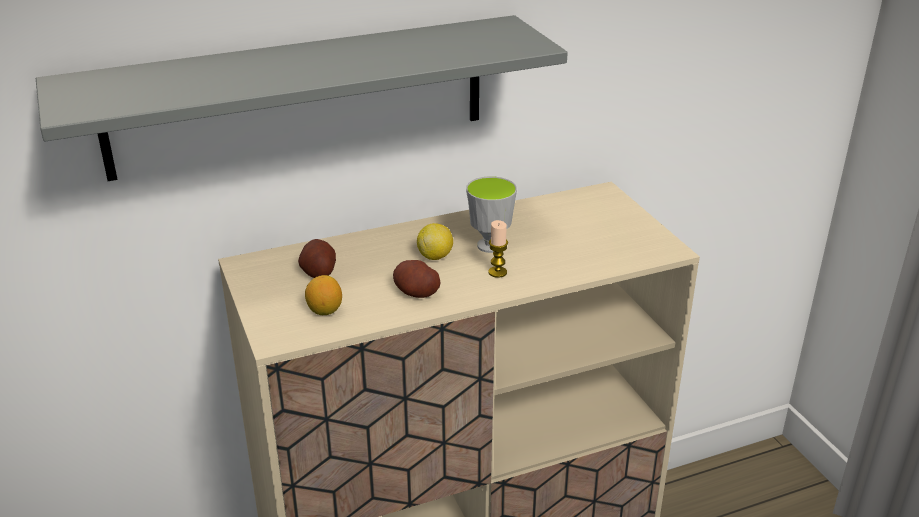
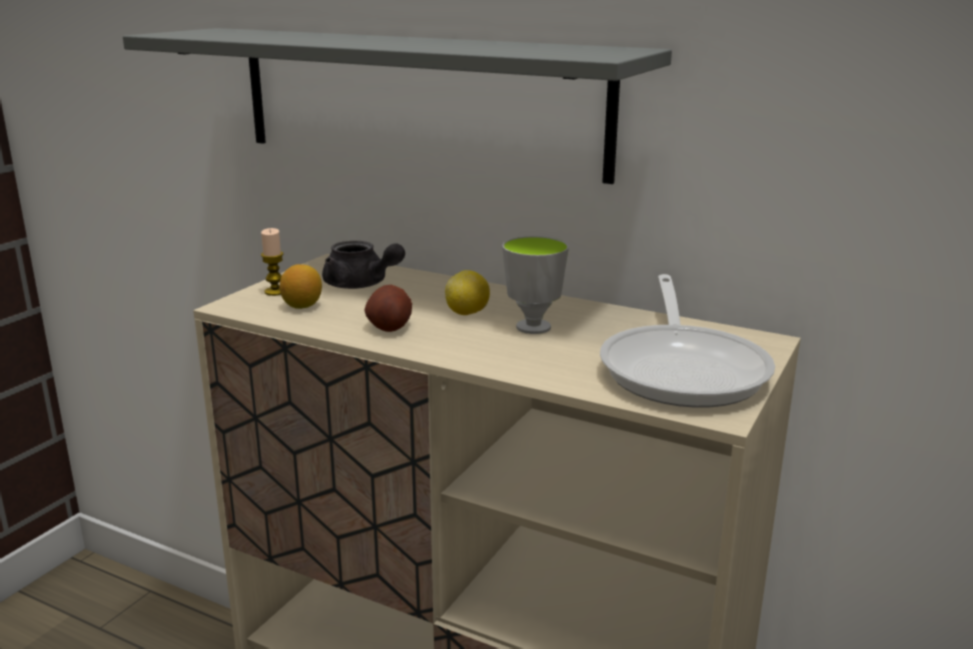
camera: 50 degrees right, 10 degrees down
potato [298,239,336,278] -> grey teapot [322,241,405,289]
candle [488,220,508,278] -> candle moved to [261,228,283,296]
none -> frying pan [600,274,775,408]

